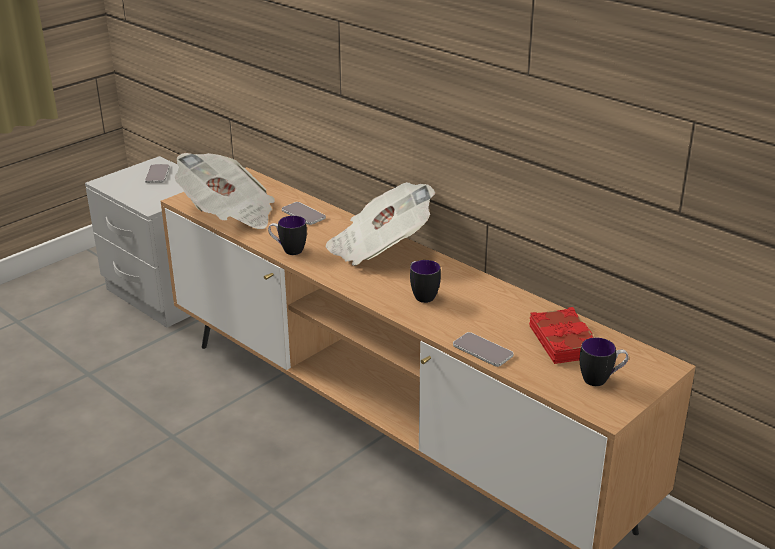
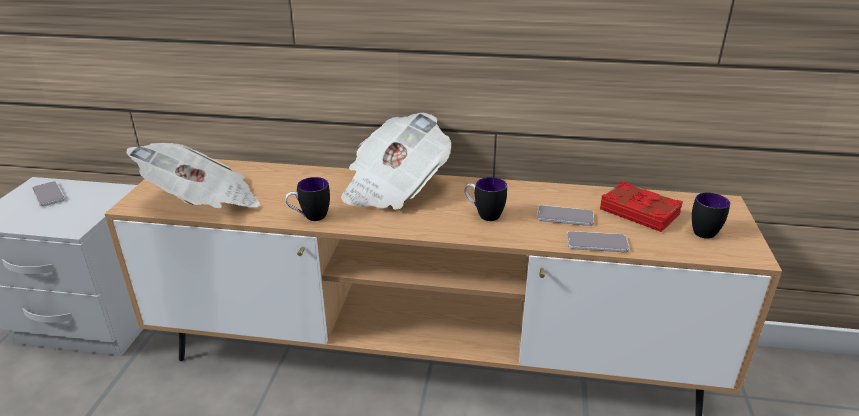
camera: 35 degrees left, 0 degrees up
phone [282,202,326,225] -> phone moved to [537,205,594,226]

